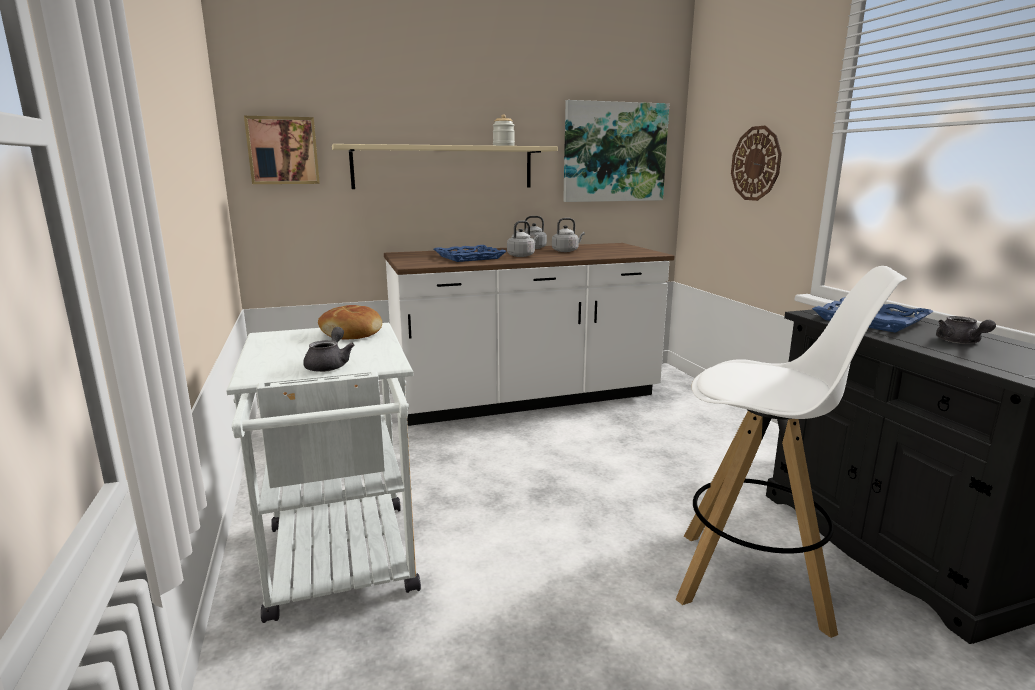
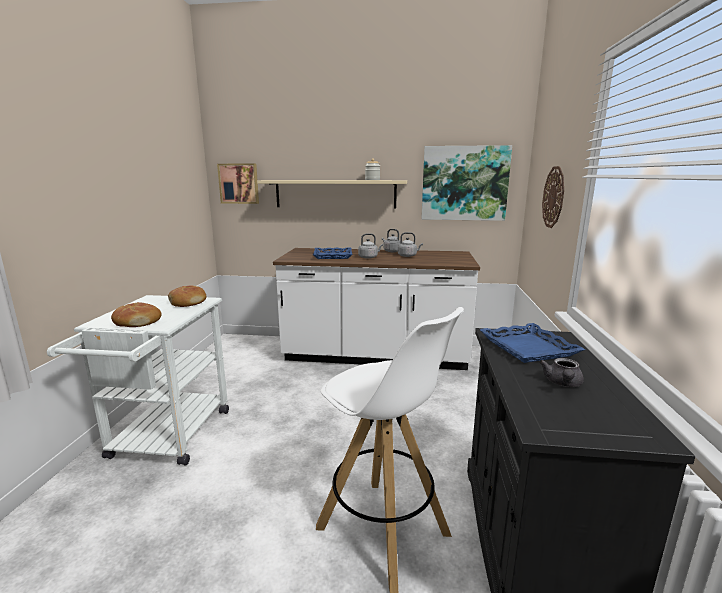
camera: 25 degrees right, 0 degrees up
grey teapot [303,327,355,372] -> bread [111,302,162,327]

